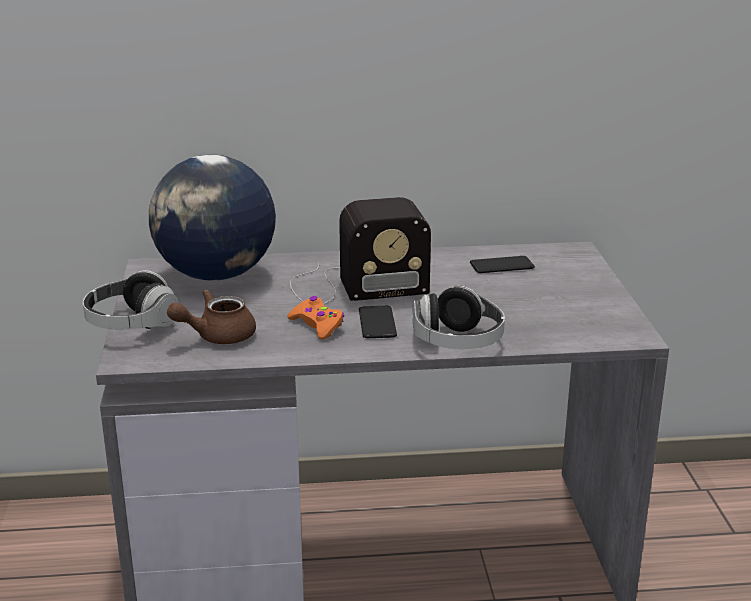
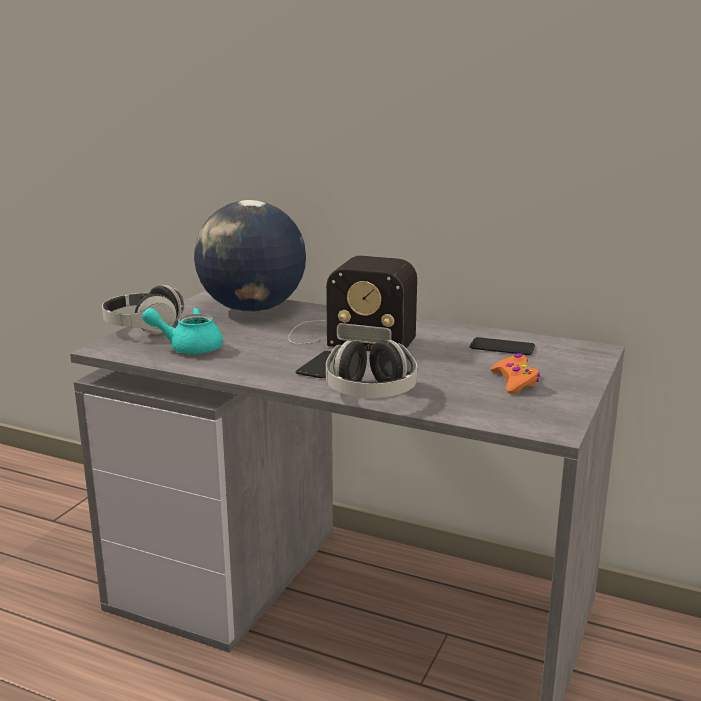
camera: 30 degrees right, 5 degrees down
brown teapot [167,290,256,344] -> turquoise teapot [142,308,223,354]
orange game controller [287,296,344,340] -> orange game controller moved to [490,353,540,394]

